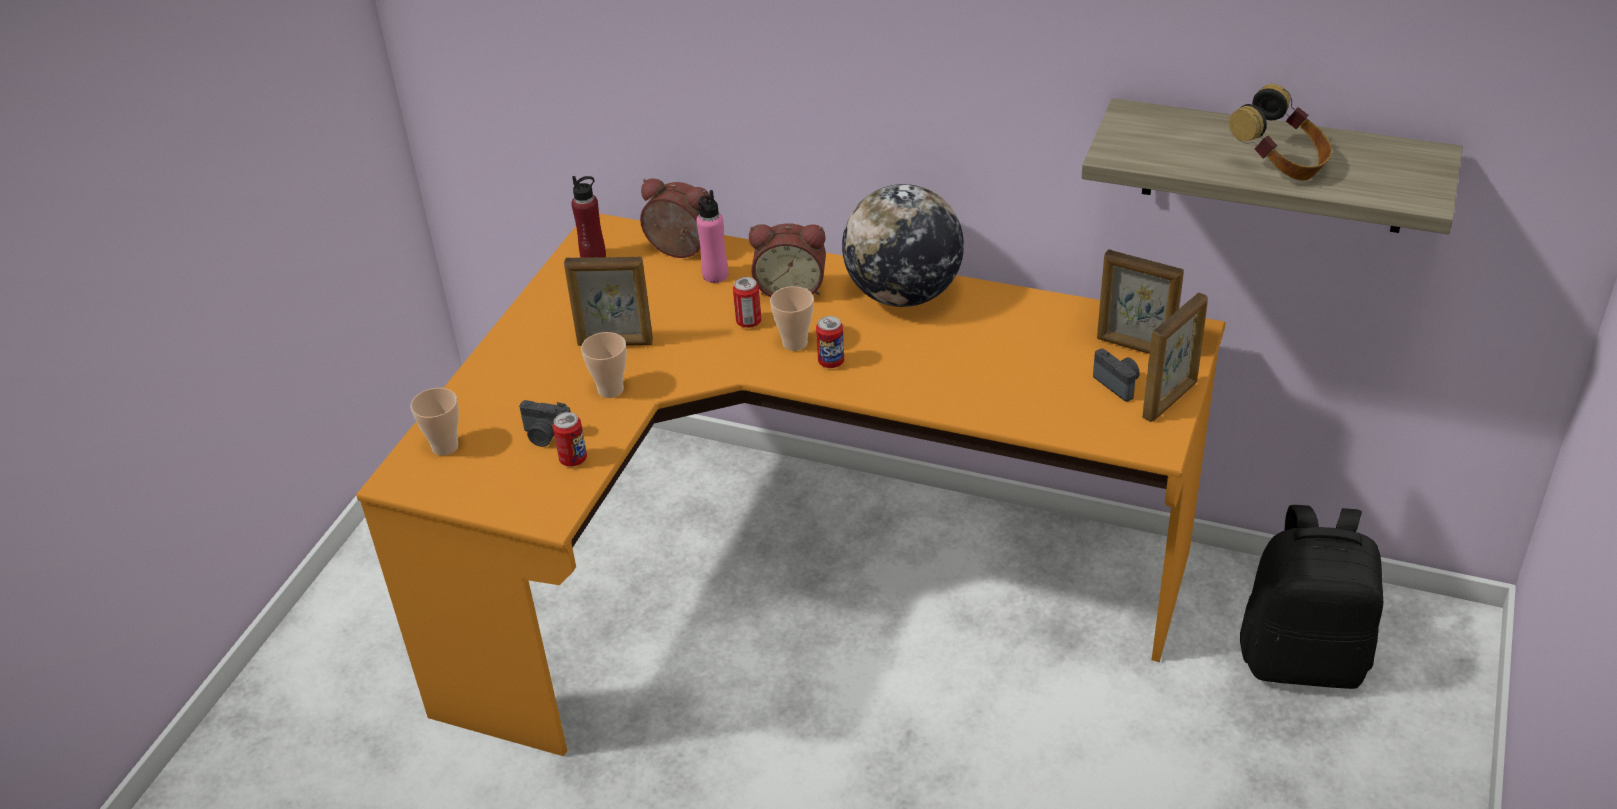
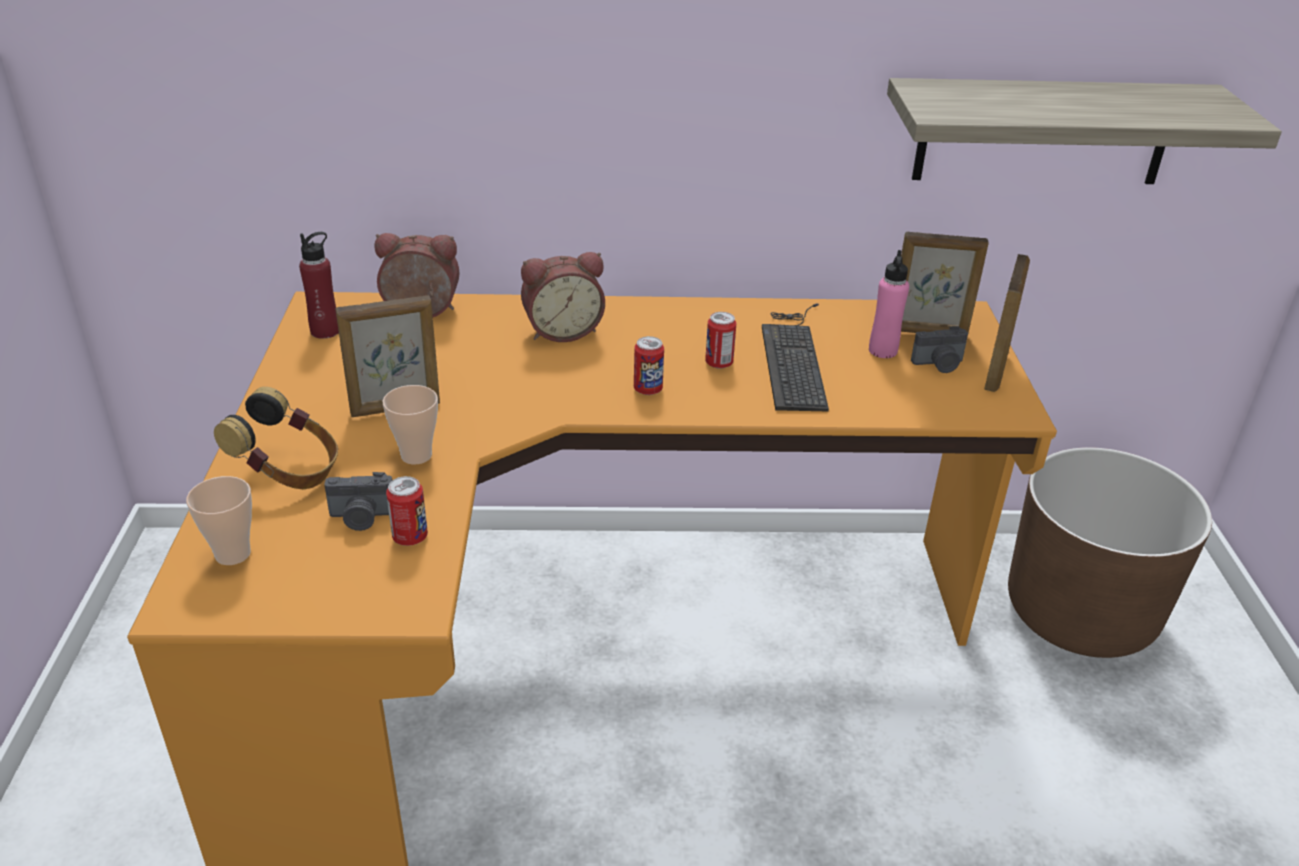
camera: 25 degrees left, 5 degrees down
pink bottle [696,190,728,283] -> pink bottle moved to [869,250,909,358]
can [733,277,761,328] -> can moved to [705,312,736,369]
cup [770,286,814,351] -> none
globe [842,184,964,307] -> none
camera [1093,348,1140,401] -> camera turned 135 degrees clockwise [911,326,968,373]
headphones [1229,84,1332,181] -> headphones moved to [214,387,338,489]
black backpack [1240,505,1383,689] -> brown planter [1008,447,1212,658]
none -> keyboard [762,303,829,411]

